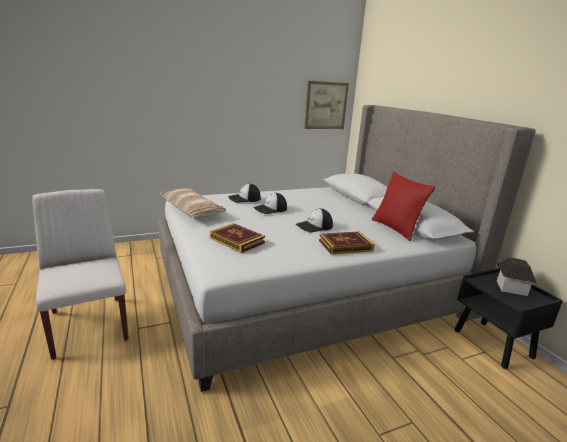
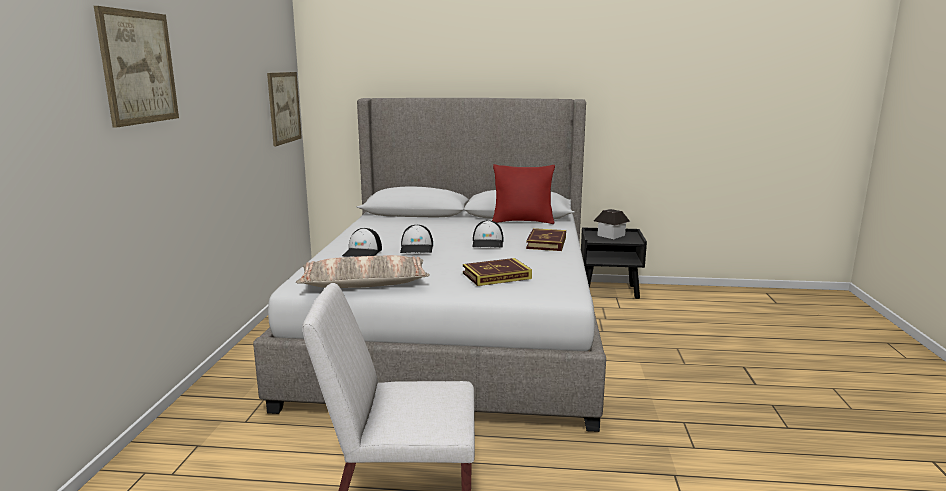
camera: 60 degrees left, 5 degrees down
none -> picture [94,6,179,128]

